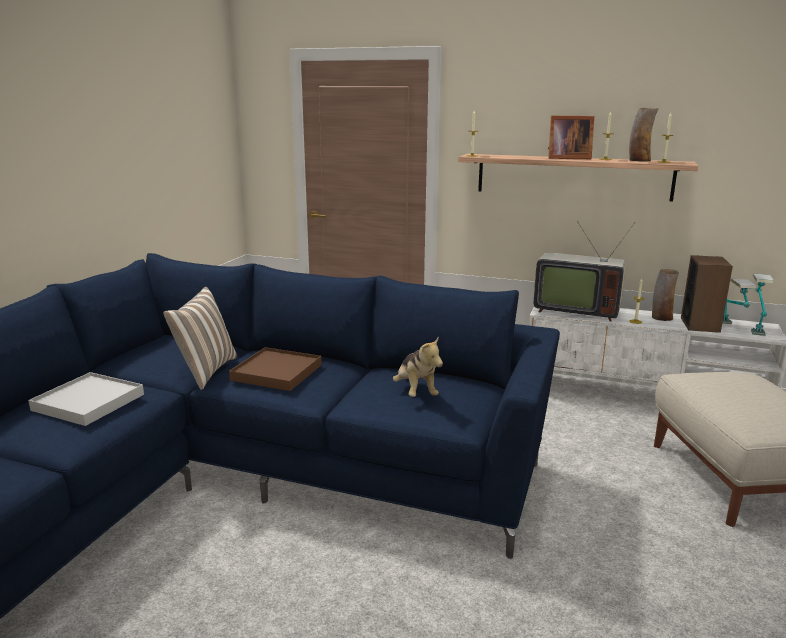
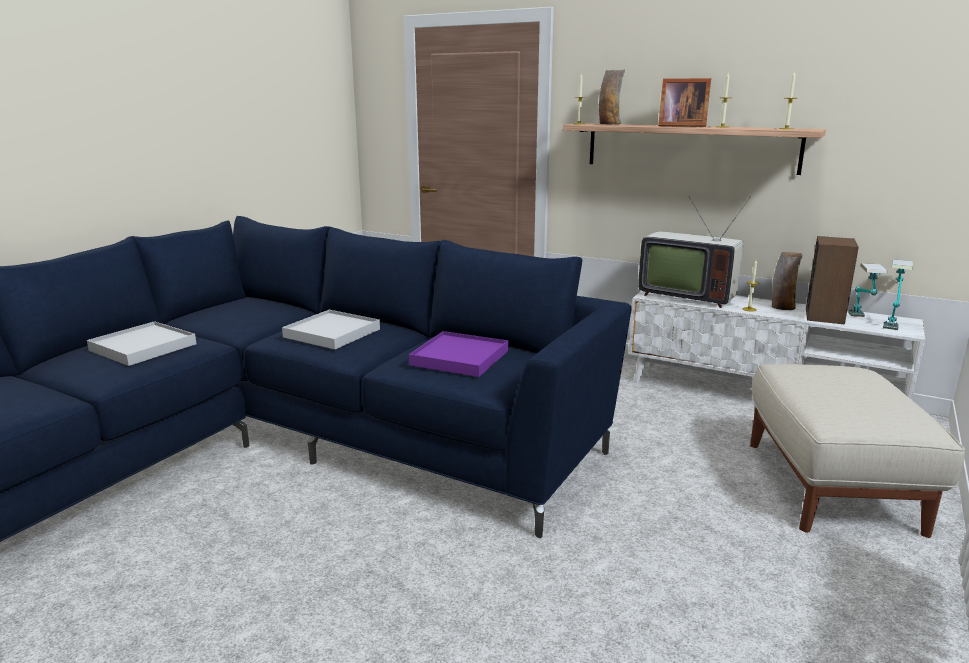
camera: 10 degrees right, 0 degrees up
pillow [163,287,237,390] -> none
brown tray [229,347,322,391] -> white tray [282,310,380,349]
plush toy [393,336,443,397] -> purple tray [409,331,508,377]
vase [629,108,659,162] -> vase moved to [599,69,625,124]

